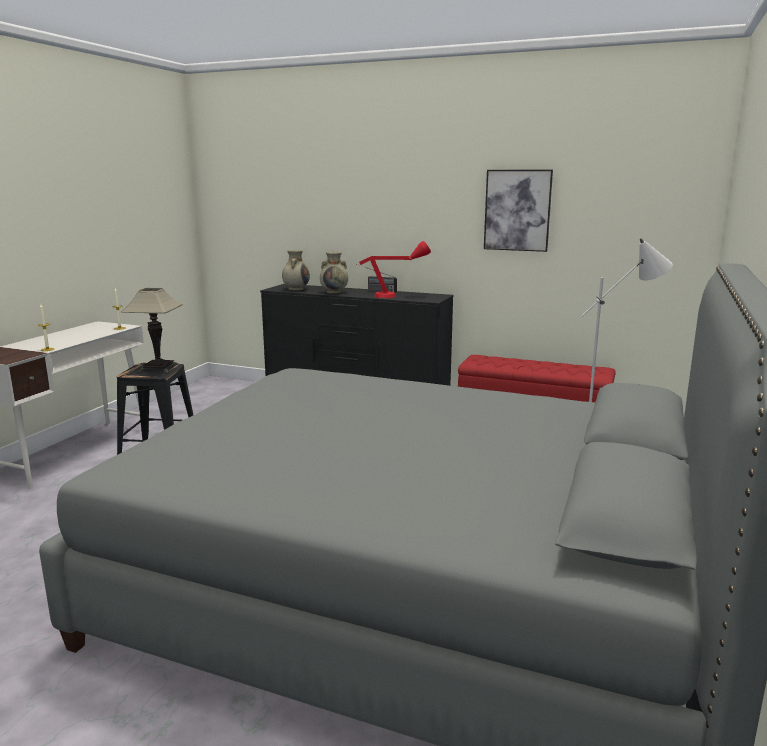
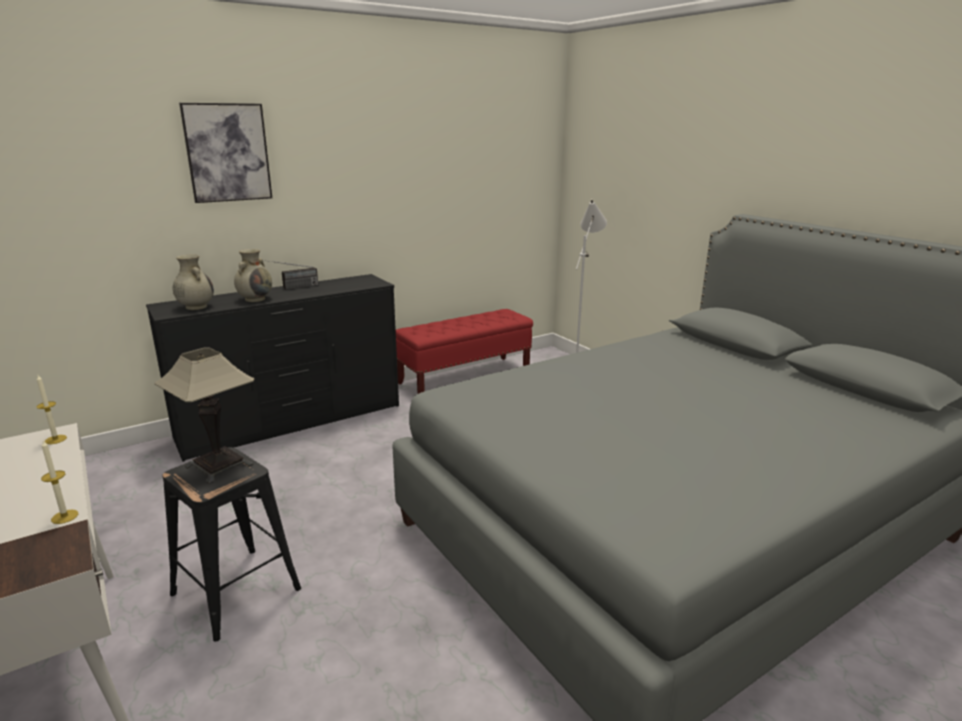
camera: 55 degrees left, 5 degrees up
red table lamp [359,241,431,298] -> none
picture [484,169,553,252] -> picture moved to [179,103,272,203]

